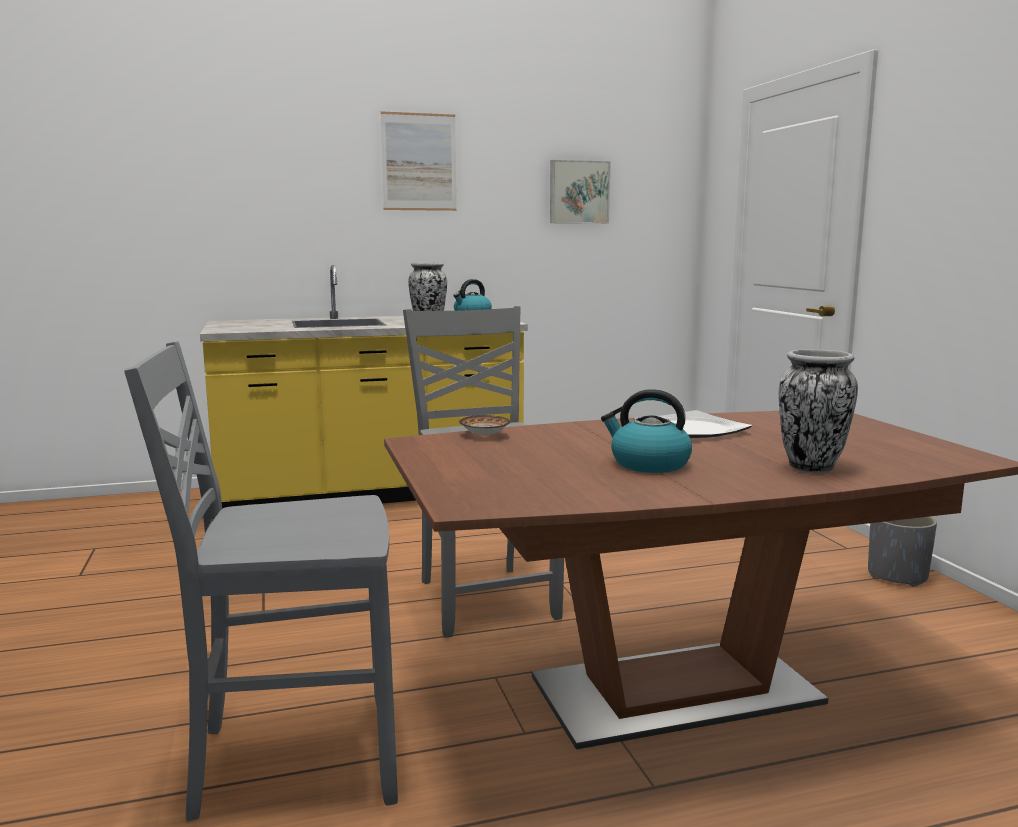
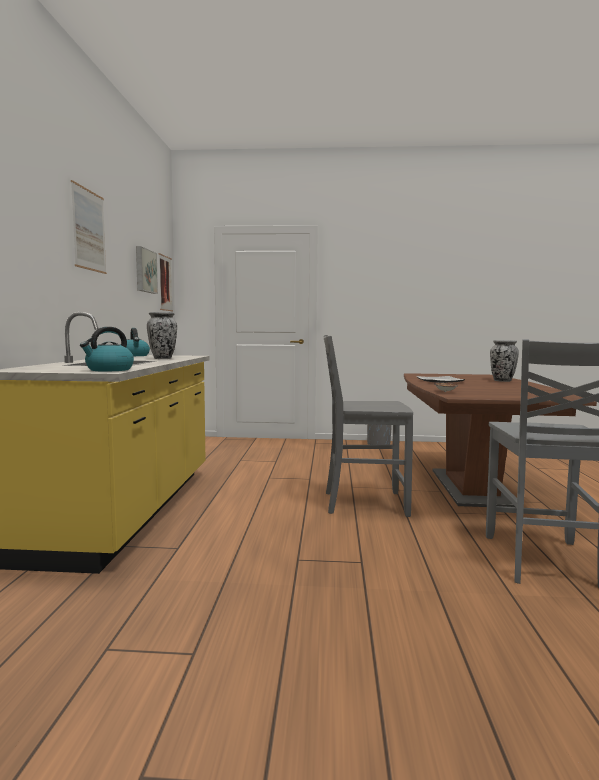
camera: 70 degrees left, 5 degrees down
kettle [601,389,692,473] -> kettle moved to [80,327,134,372]
none -> picture [159,253,173,311]

